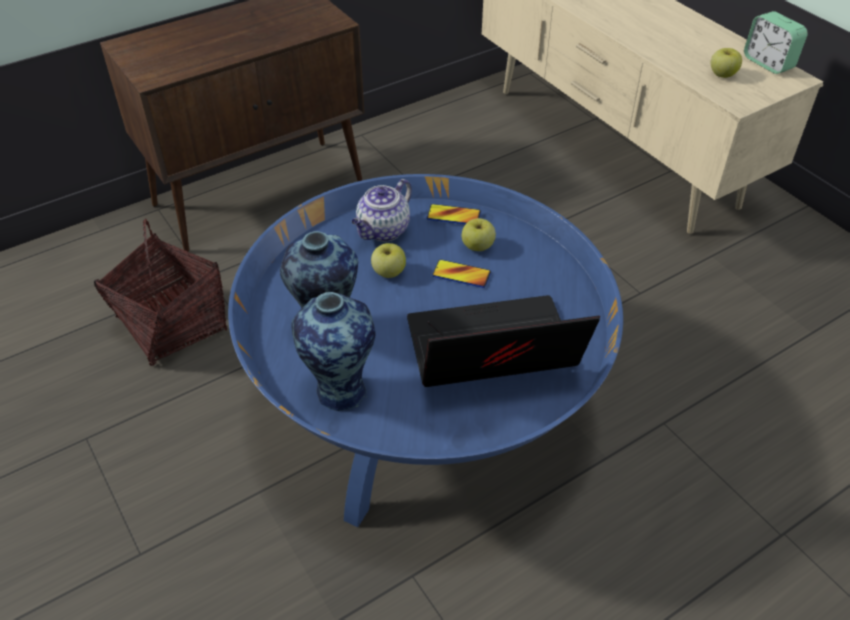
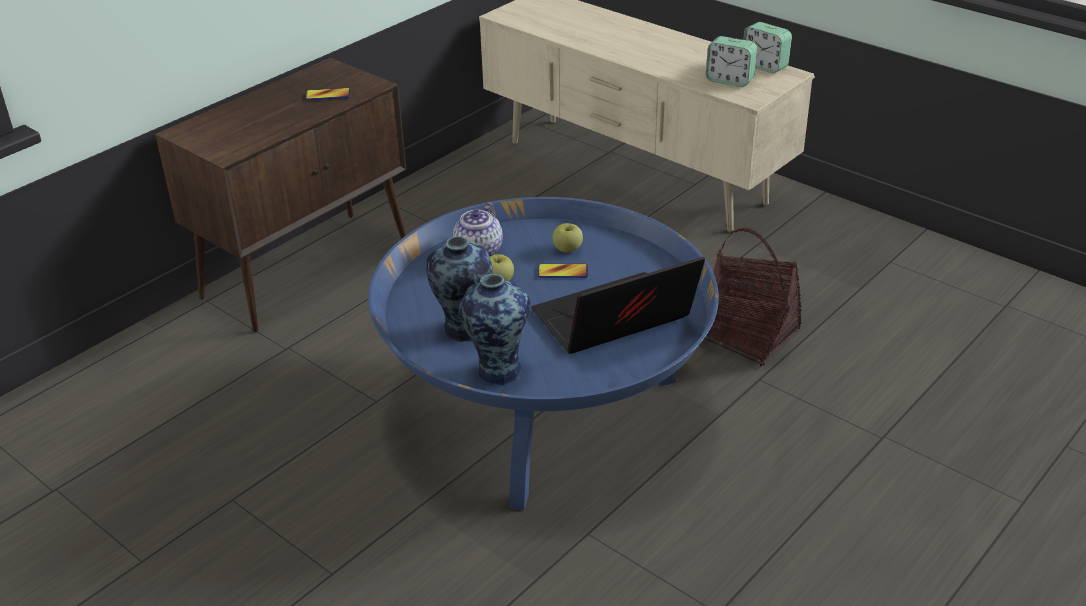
camera: 15 degrees left, 10 degrees down
basket [94,218,227,366] -> basket moved to [704,228,802,366]
phone [427,204,481,224] -> phone moved to [305,88,351,100]
apple [711,48,742,78] -> alarm clock [706,36,757,87]

